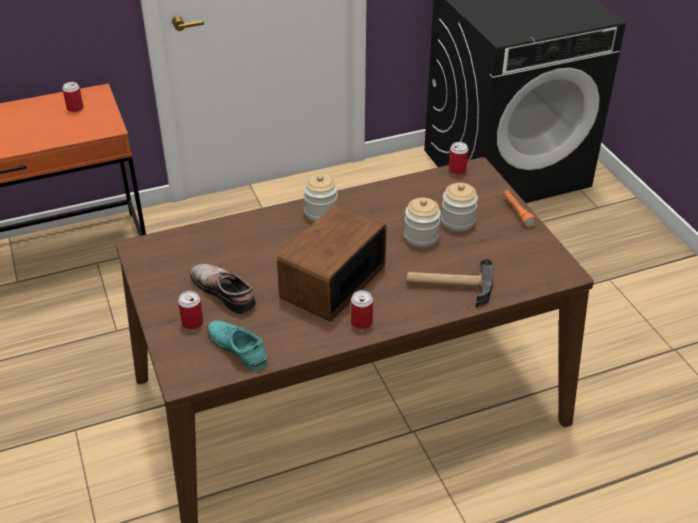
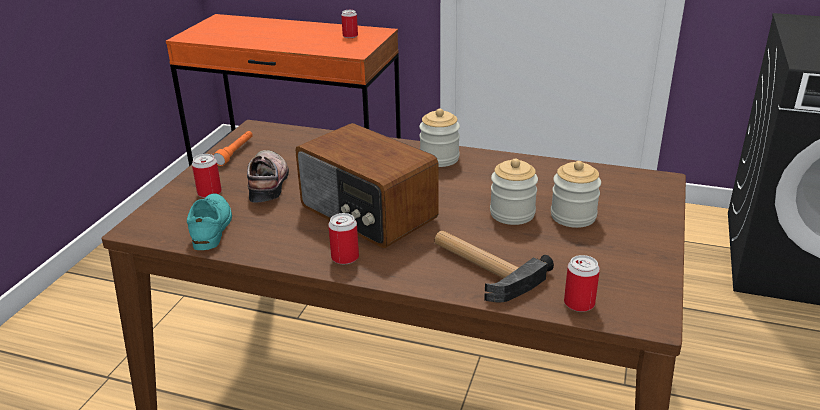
camera: 40 degrees right, 10 degrees down
radio [277,204,387,322] -> radio turned 120 degrees counterclockwise [295,123,438,248]
can [449,142,468,175] -> can moved to [564,255,600,312]
orange flashlight [503,190,536,227] -> orange flashlight moved to [213,131,253,166]

